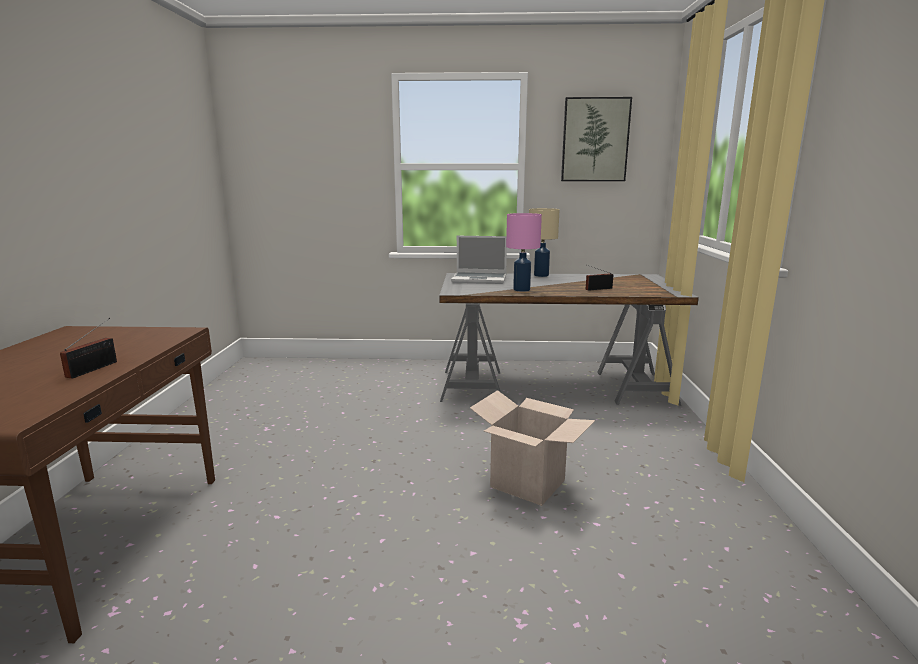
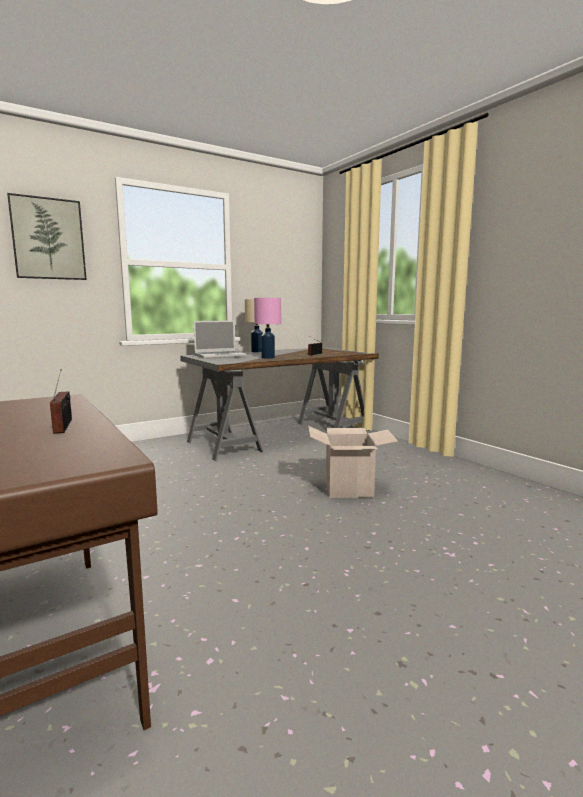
camera: 35 degrees left, 5 degrees down
picture [561,97,632,181] -> picture moved to [7,193,86,280]

